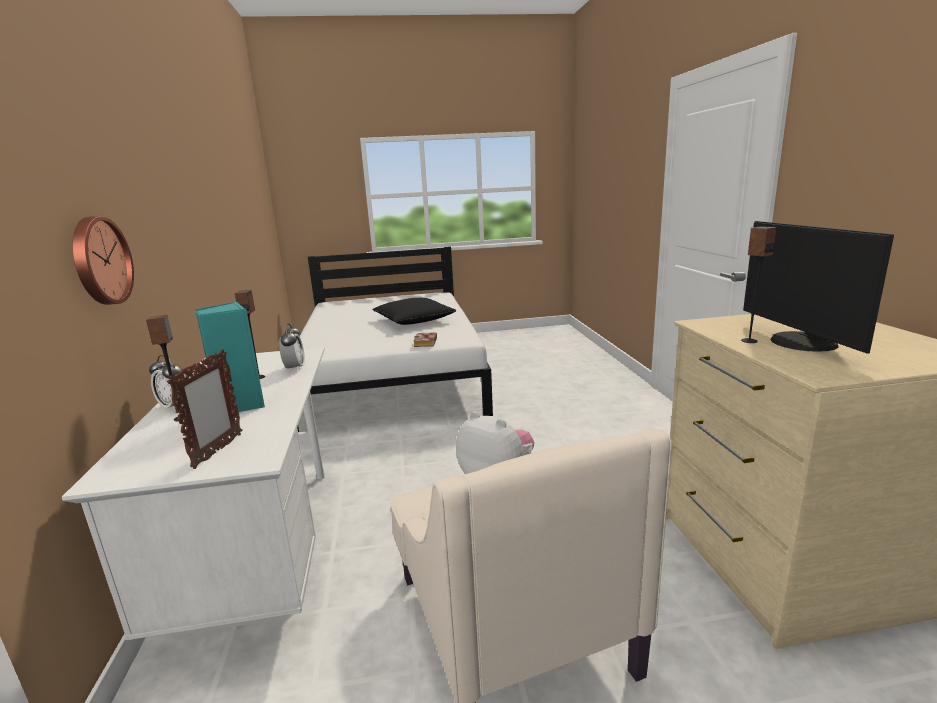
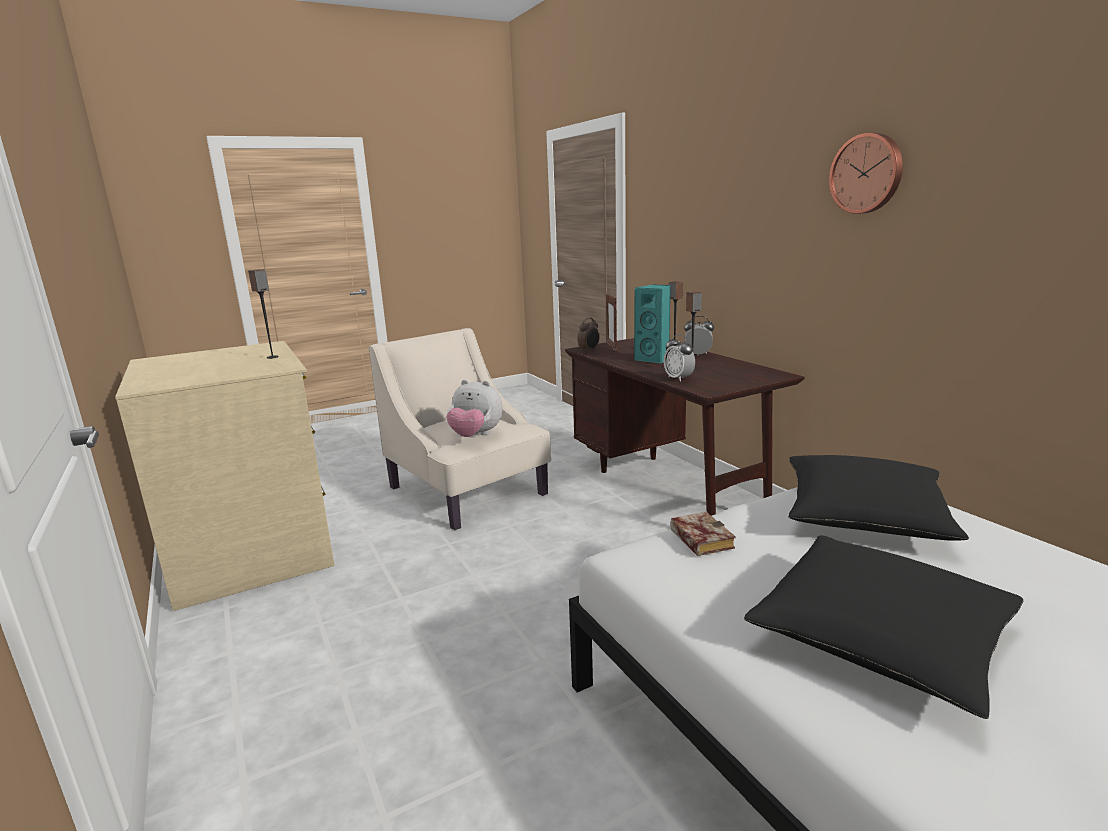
camera: 160 degrees right, 0 degrees up
white desk [62,347,325,640] -> brown desk [565,338,804,516]
wall clock [72,216,134,305] -> wall clock moved to [829,133,903,214]
monitor [743,221,894,354] -> none
none -> alarm clock [577,317,599,353]
none -> black pillow [788,455,969,541]

